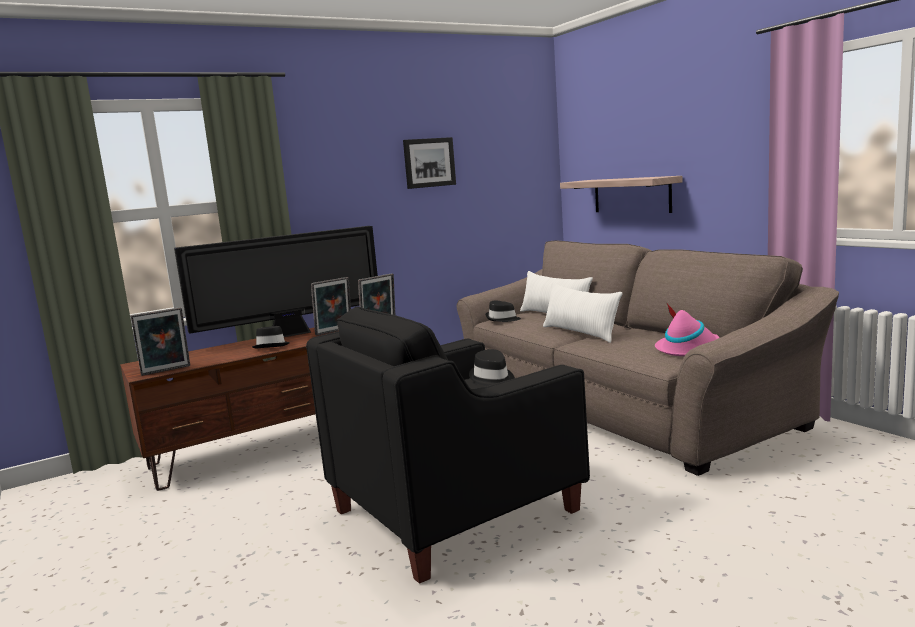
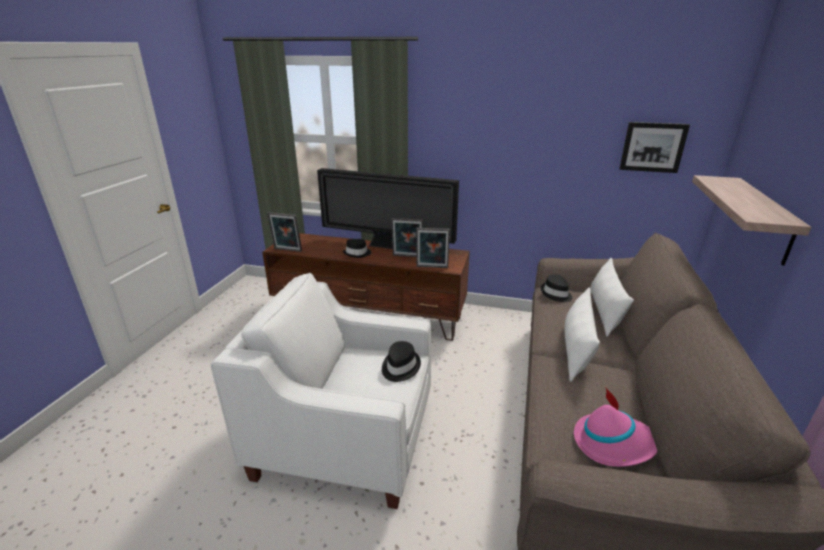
camera: 45 degrees right, 15 degrees up
black armchair [306,307,590,584] -> white armchair [210,273,431,509]
picture [403,137,456,189] -> picture moved to [619,122,690,173]

